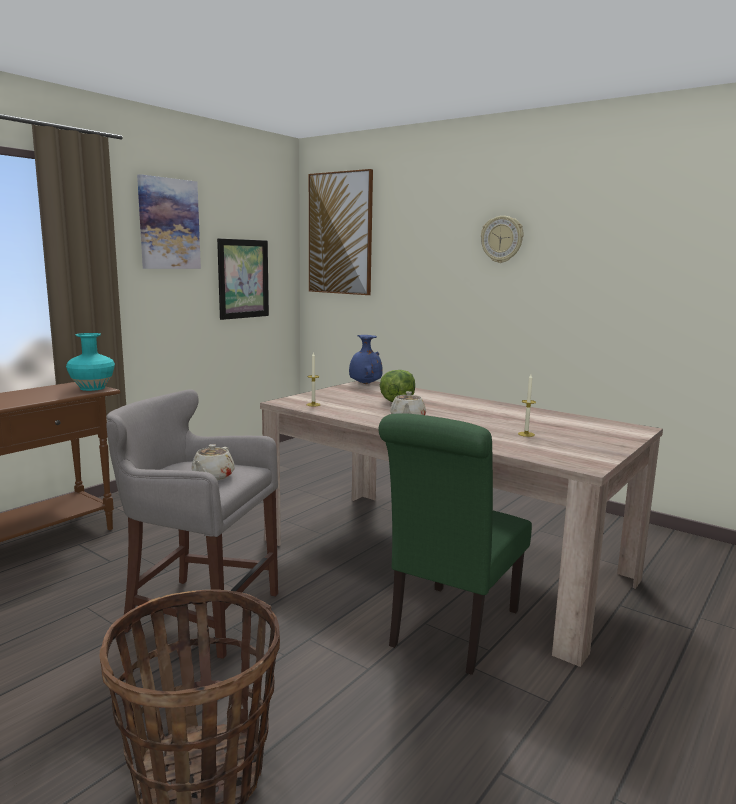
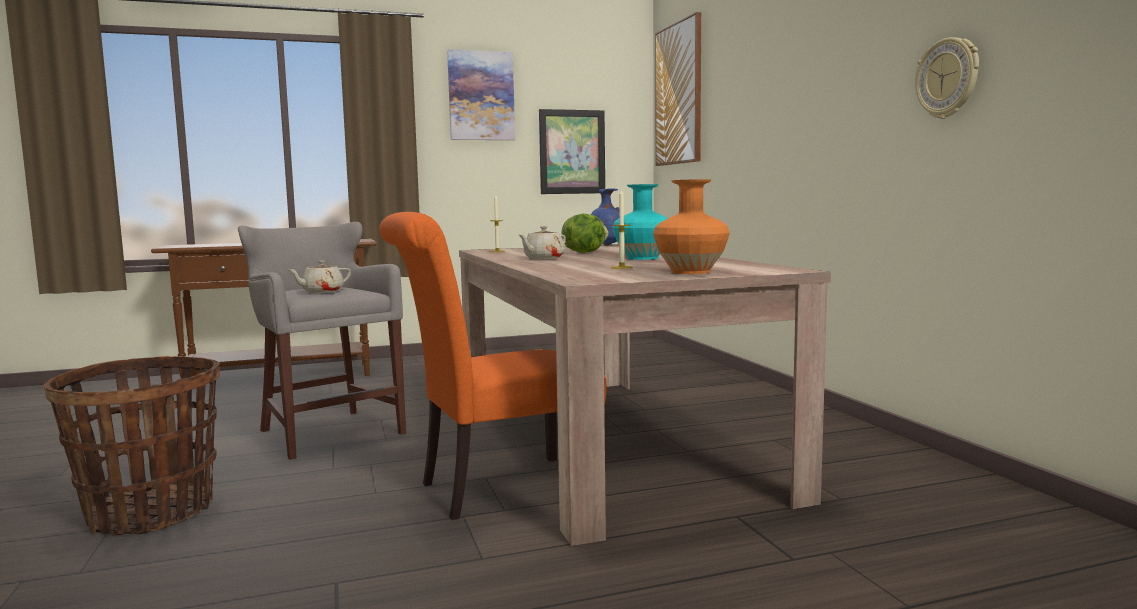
camera: 35 degrees right, 5 degrees down
turquoise vase [66,333,115,391] -> turquoise vase moved to [612,184,668,260]
green chair [378,413,532,675] -> orange chair [379,212,606,520]
wall clock [481,216,523,263] -> wall clock moved to [915,37,979,119]
none -> orange vase [653,179,730,274]

